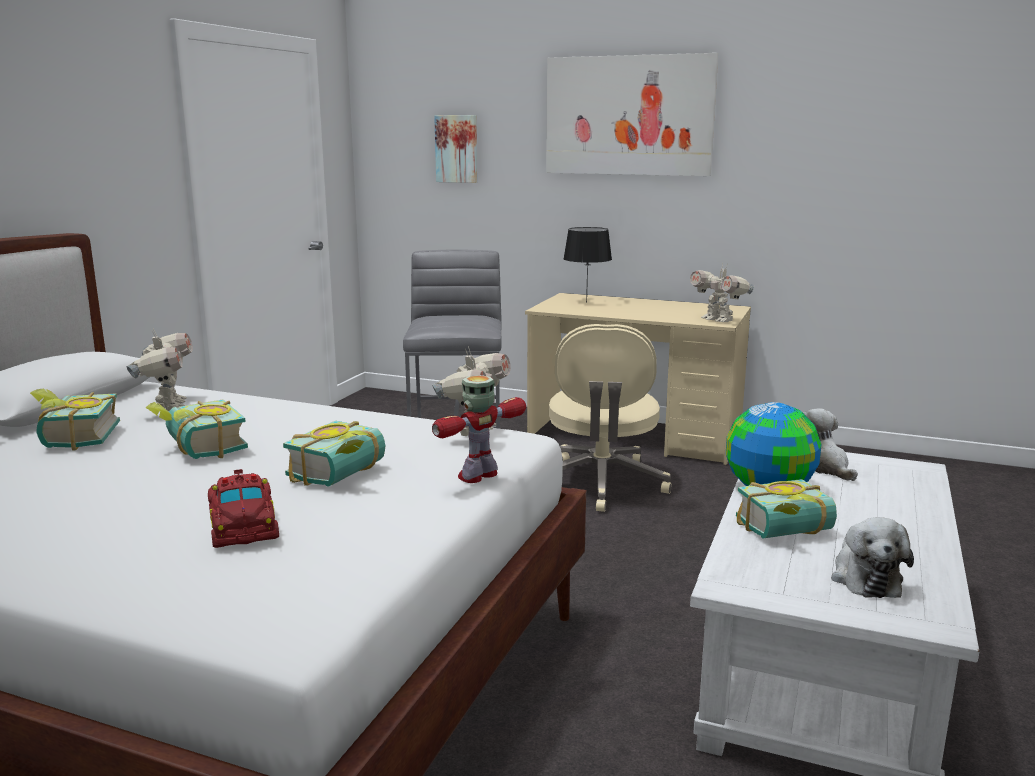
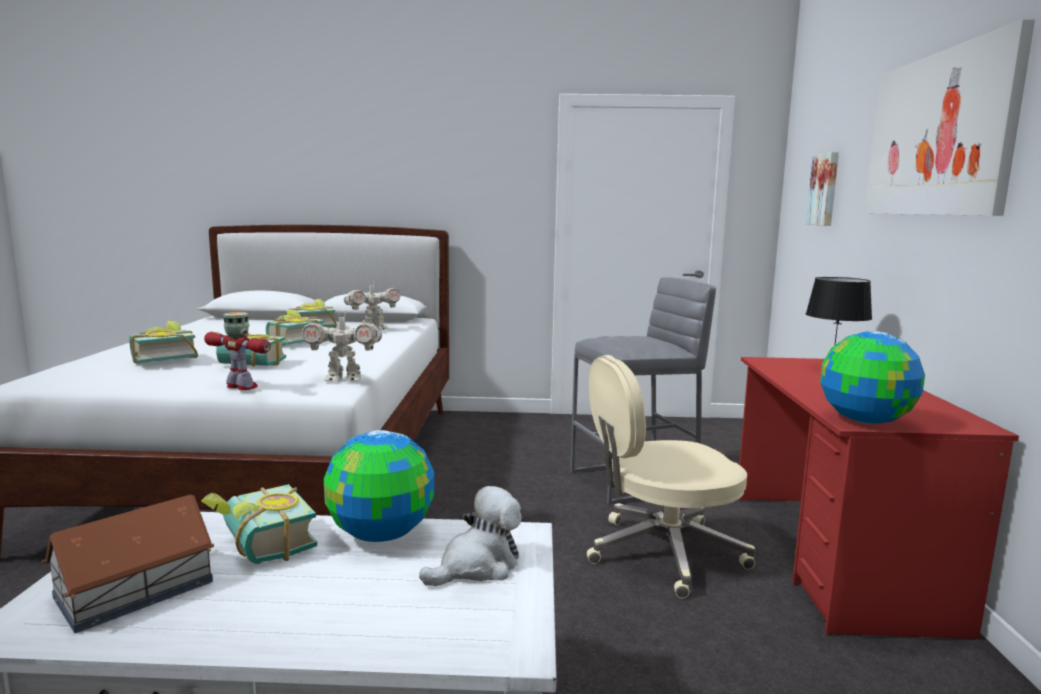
camera: 70 degrees right, 5 degrees down
red toy car [208,469,279,548] -> book [129,320,198,363]
beige desk [525,293,751,465] -> red desk [738,357,1019,640]
toy robot [690,263,754,322] -> globe [820,331,925,424]
plush toy [831,517,914,598] -> toy house [42,495,215,633]

